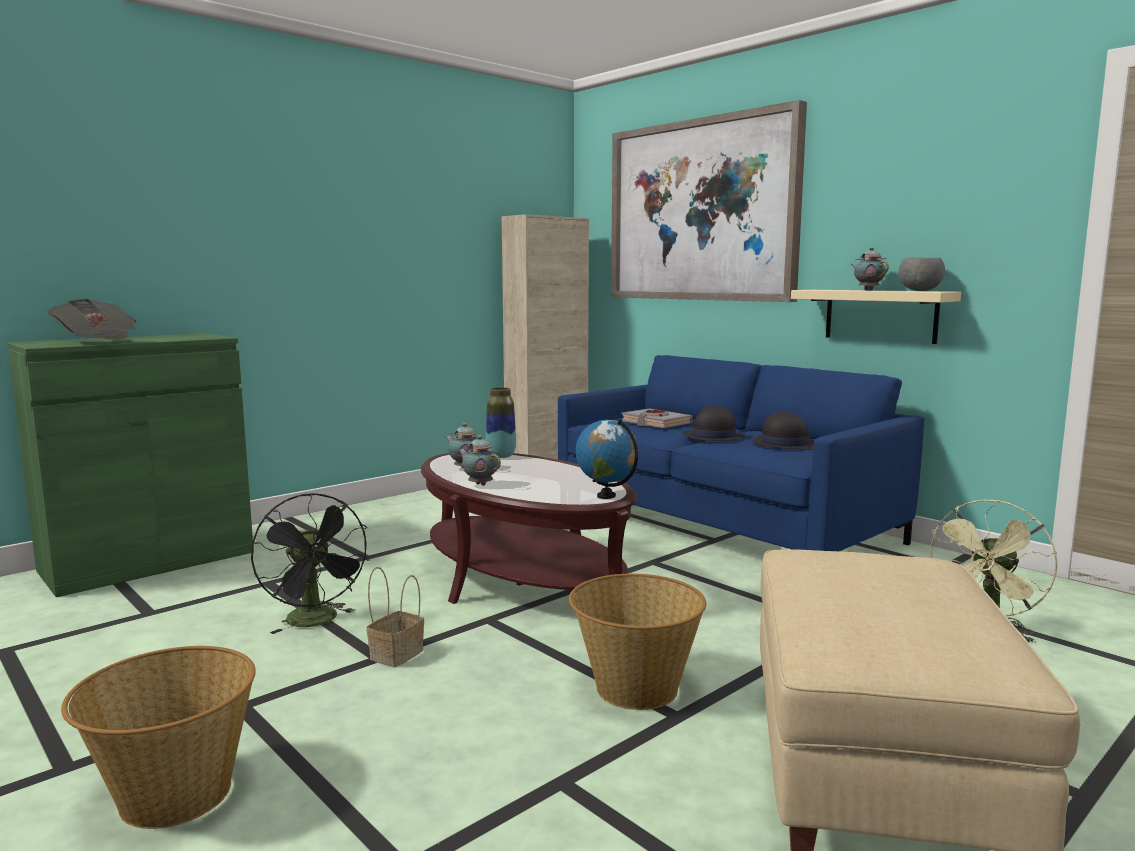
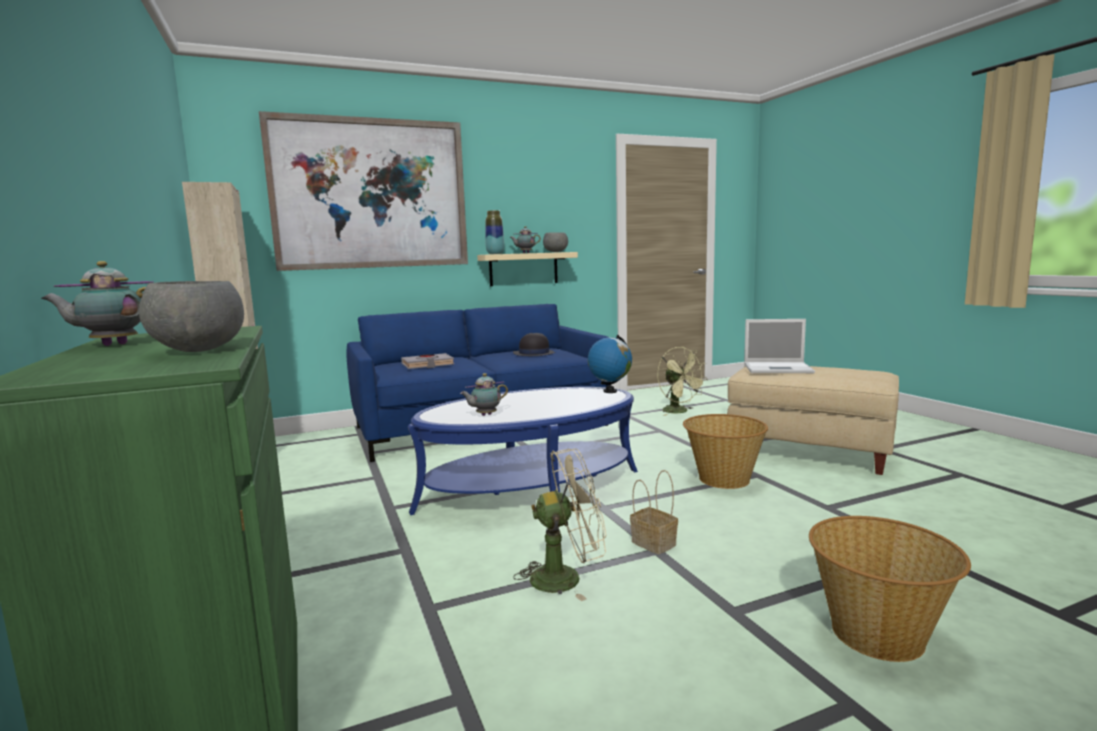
camera: 70 degrees left, 0 degrees up
newspaper [48,299,136,340] -> grey bowl [139,281,244,352]
black fan [251,493,370,634] -> beige fan [514,448,606,601]
brown coffee table [421,453,637,604] -> blue coffee table [408,387,638,515]
teapot [459,435,501,486] -> teapot moved to [41,261,153,346]
vase [486,387,516,458] -> vase moved to [485,210,504,254]
black hat [682,406,744,441] -> none
none -> laptop [744,319,815,373]

